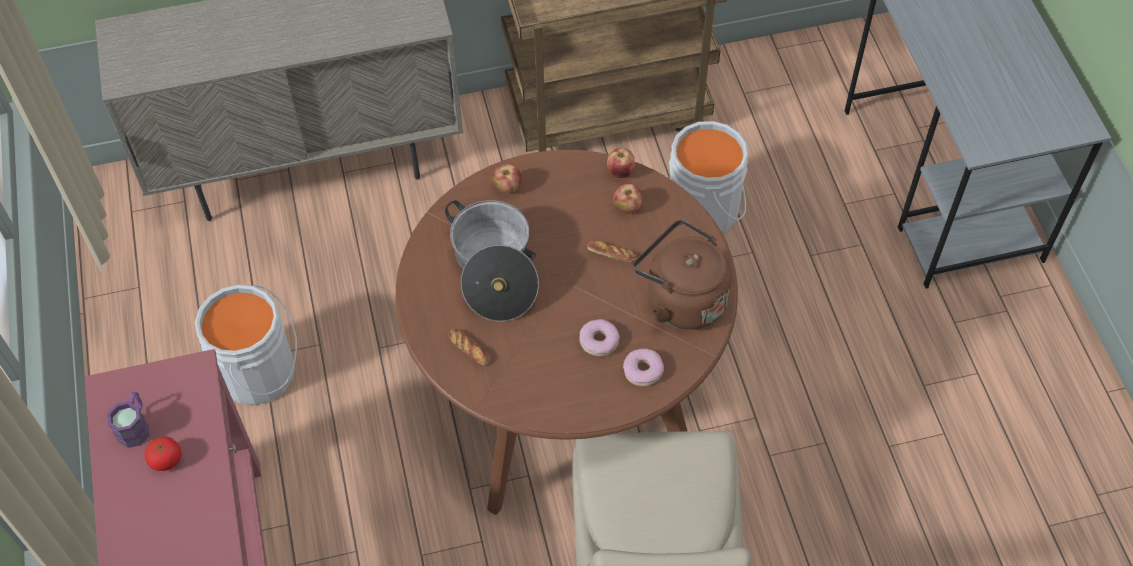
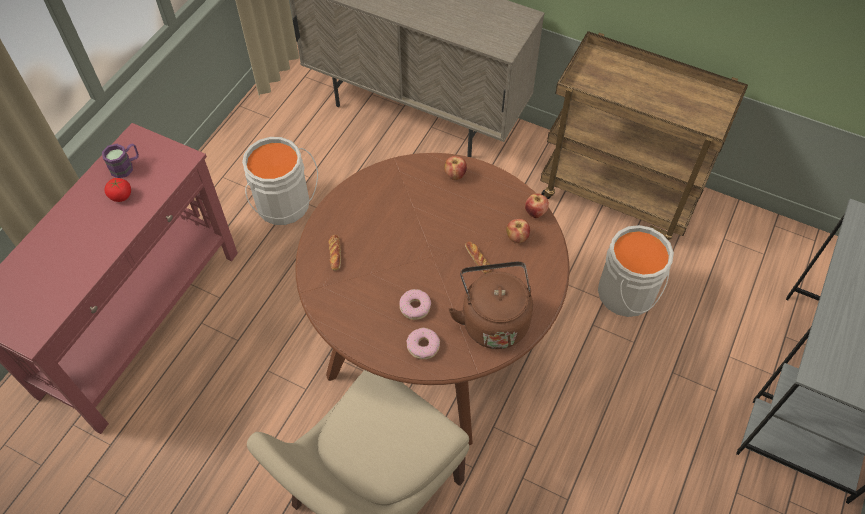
camera: 40 degrees right, 0 degrees up
cooking pot [445,200,539,322] -> none

